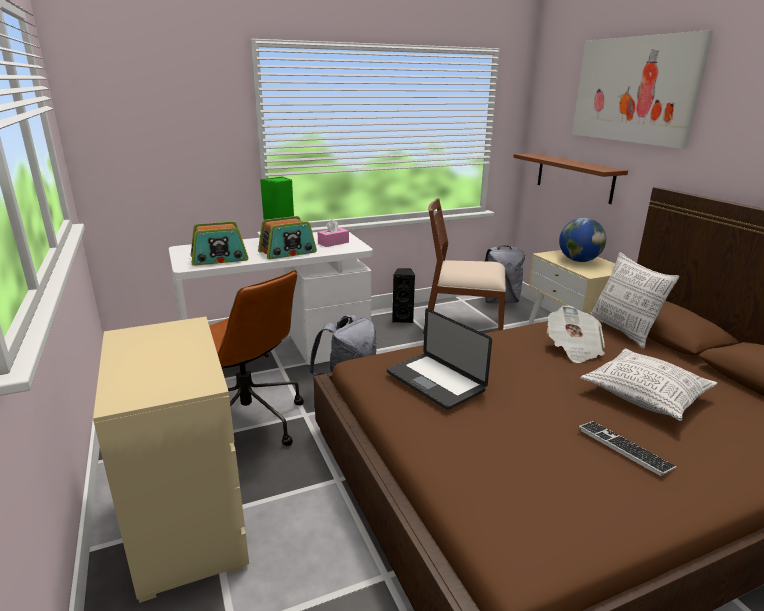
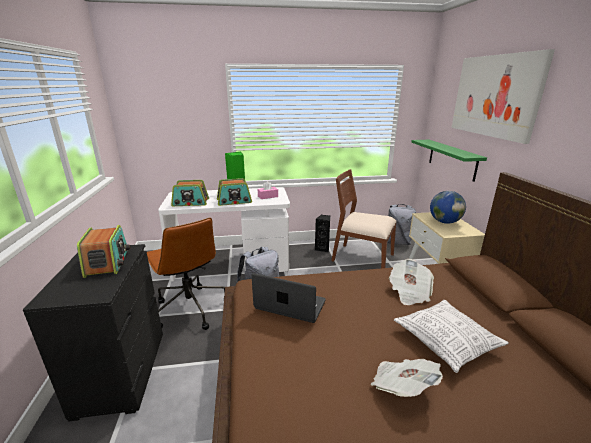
camera: 15 degrees right, 0 degrees up
beige dresser [93,317,249,603] -> black dresser [23,244,163,422]
laptop [387,308,492,410] -> laptop turned 135 degrees clockwise [252,273,326,323]
brown shelf [513,153,628,204] -> green shelf [411,140,487,182]
keyboard [579,421,676,476] -> newspaper [371,359,443,397]
pillow [590,252,679,349] -> none
none -> radio [77,225,131,278]

